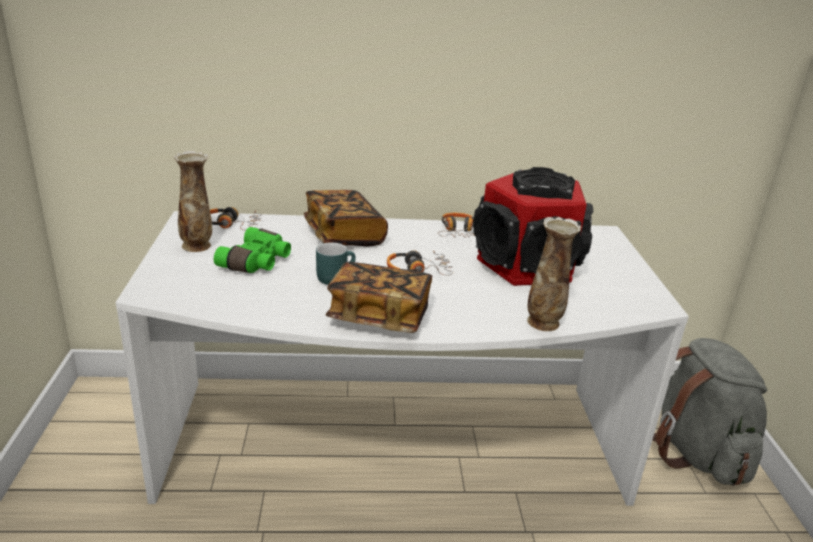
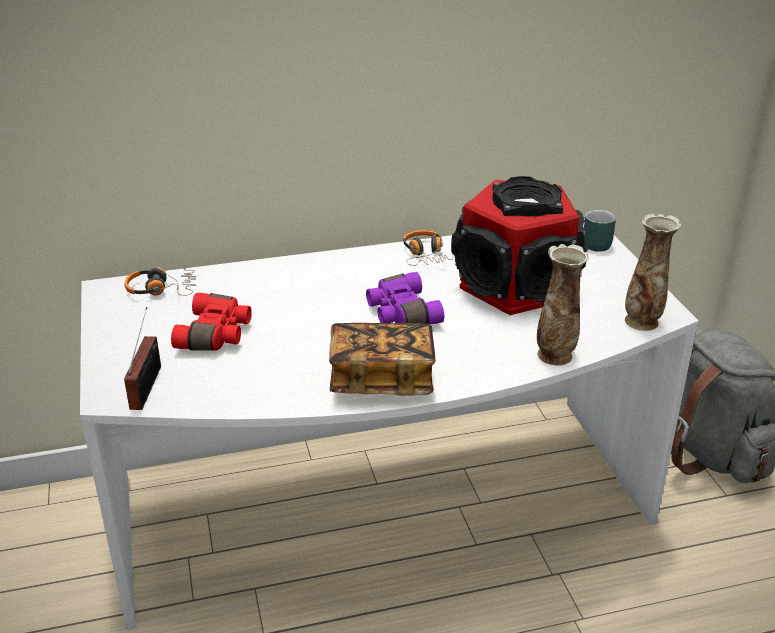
camera: 10 degrees left, 5 degrees up
vase [173,151,212,252] -> vase moved to [625,214,681,331]
green binoculars [214,227,291,273] -> red binoculars [171,293,252,351]
book [304,190,388,246] -> none
turquoise mug [316,242,356,285] -> turquoise mug moved to [584,210,616,252]
headphones [387,250,453,276] -> purple binoculars [366,272,444,324]
none -> radio [124,307,161,410]

